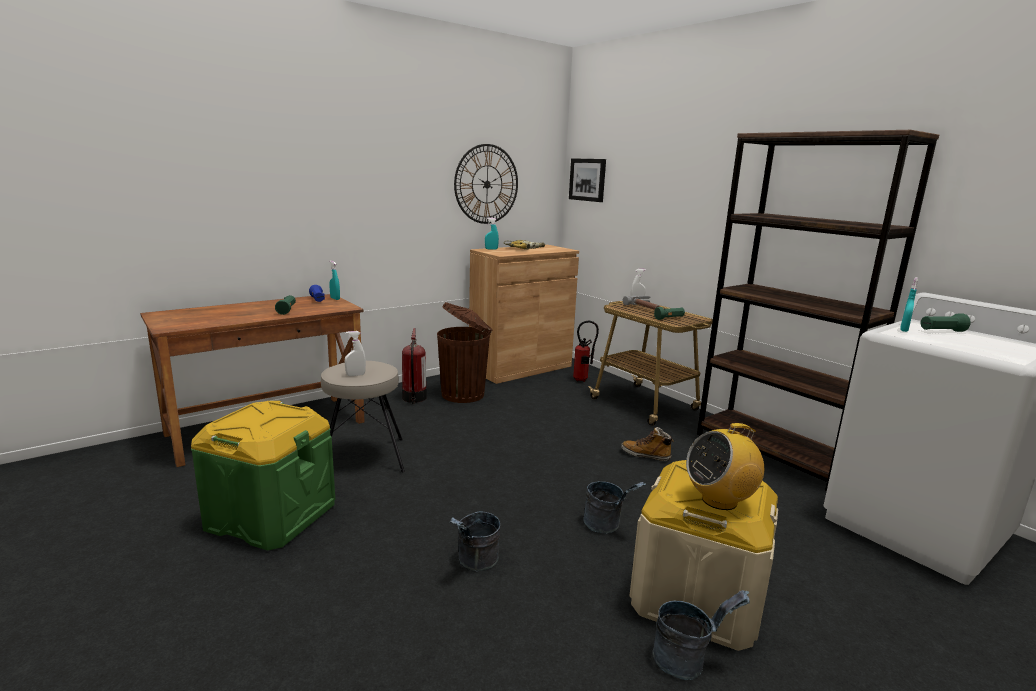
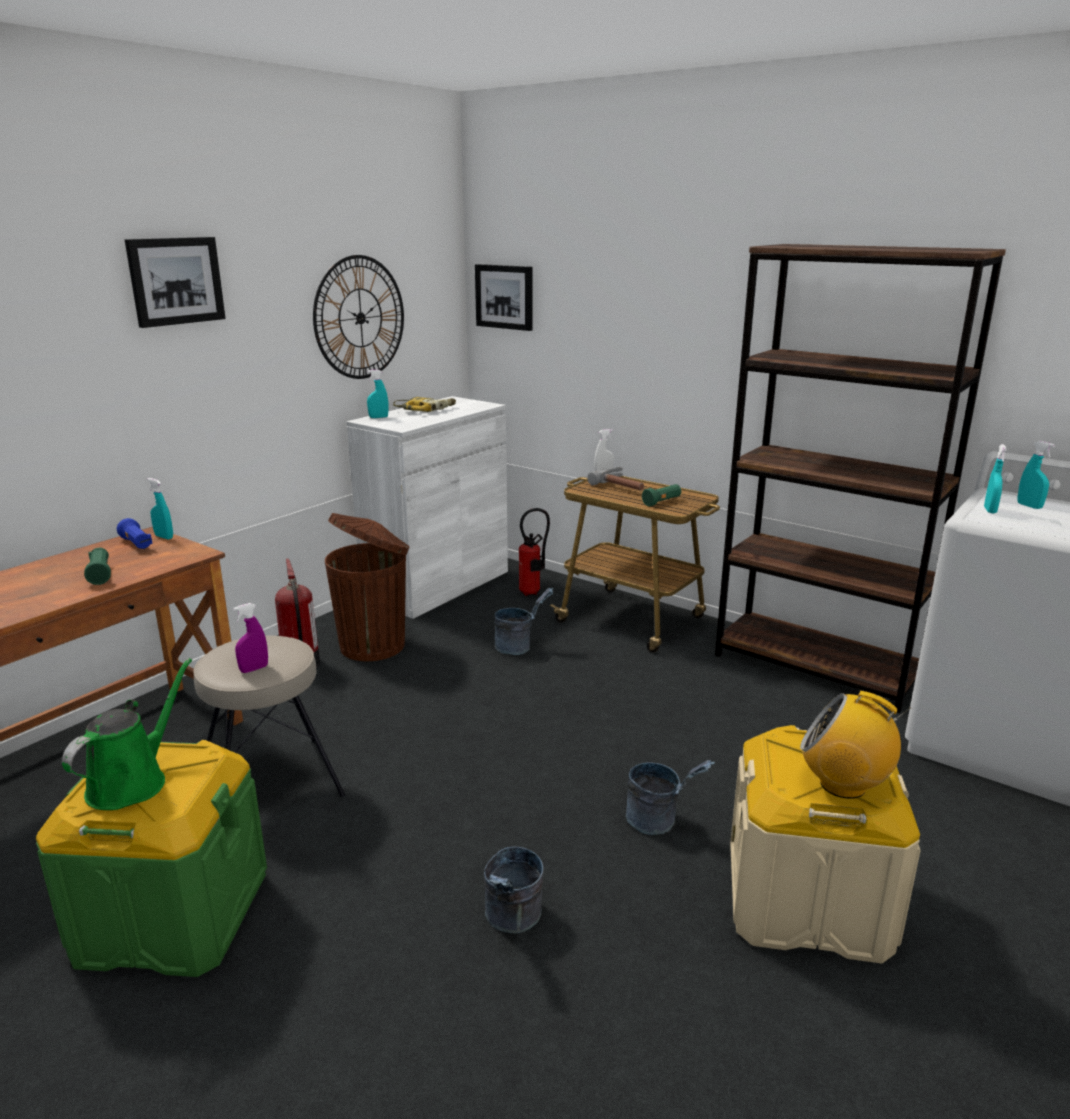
camera: 15 degrees left, 5 degrees up
white spray bottle [345,331,366,376] -> purple spray bottle [233,603,268,673]
brown cabinet [469,245,579,384] -> white cabinet [347,396,508,619]
boot [621,427,674,461] -> none
grey bucket [653,590,750,680] -> grey bucket moved to [494,588,553,655]
radio [686,423,764,510] -> radio turned 60 degrees clockwise [800,691,911,799]
green flashlight [920,314,971,332] -> turquoise spray bottle [1017,441,1055,509]
none -> green watering can [62,658,192,810]
none -> picture [125,237,226,328]

